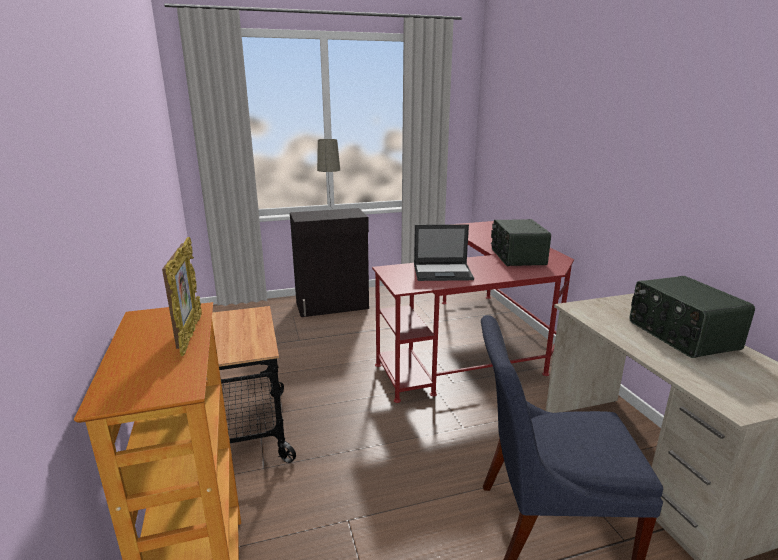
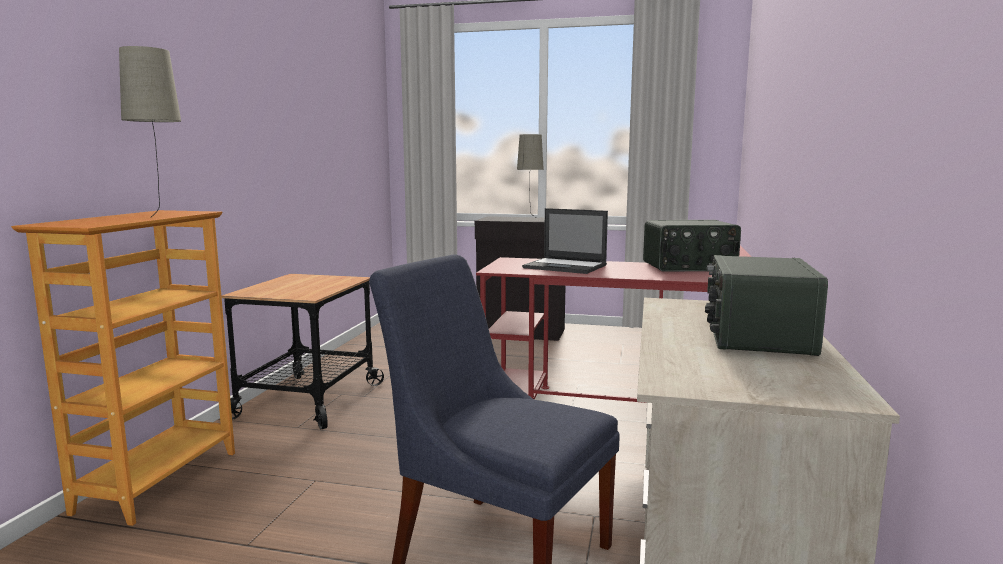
camera: 30 degrees right, 10 degrees down
picture frame [162,237,202,356] -> beige table lamp [119,46,181,218]
radio [491,219,551,266] -> radio turned 120 degrees counterclockwise [643,220,741,272]

